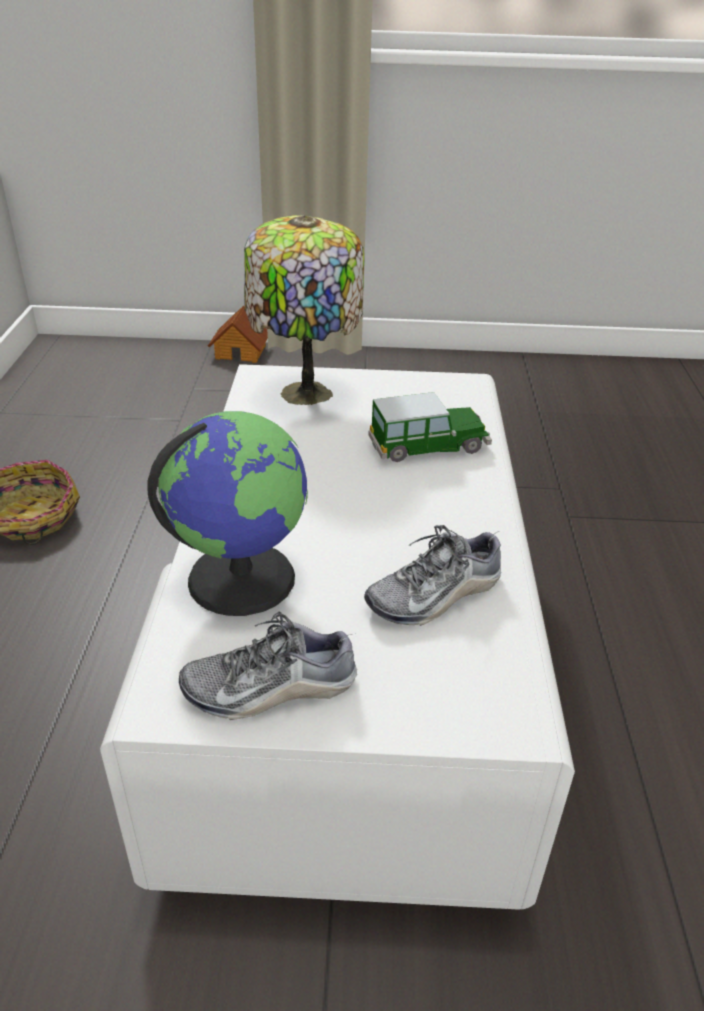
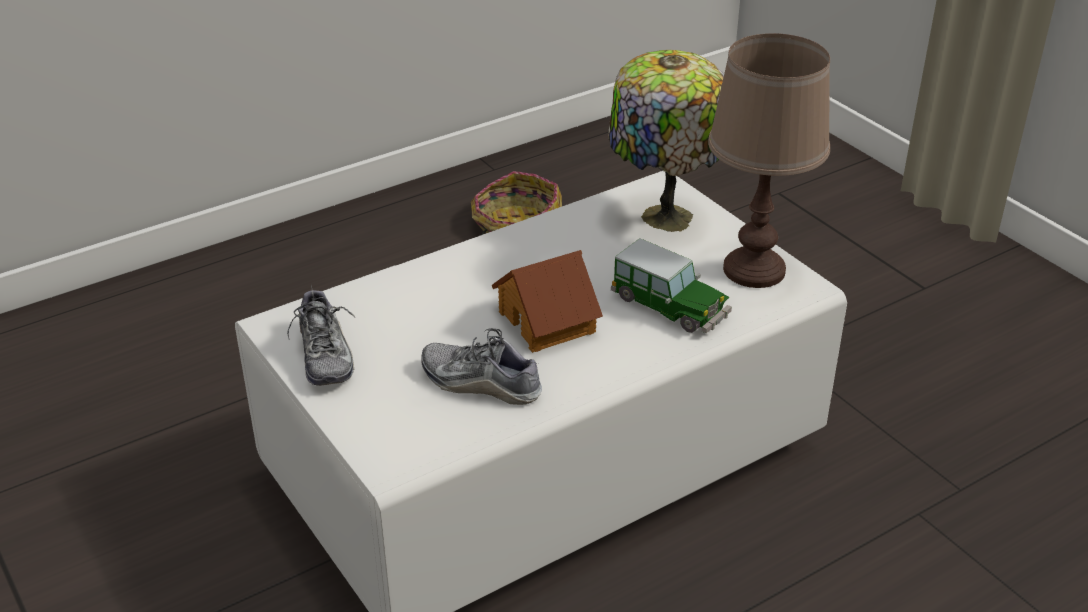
camera: 55 degrees right, 0 degrees up
globe [147,411,308,616] -> none
shoe [179,611,357,720] -> shoe turned 150 degrees counterclockwise [287,285,355,386]
toy house [208,306,268,363] -> toy house moved to [492,250,603,353]
none -> brown table lamp [708,33,830,288]

